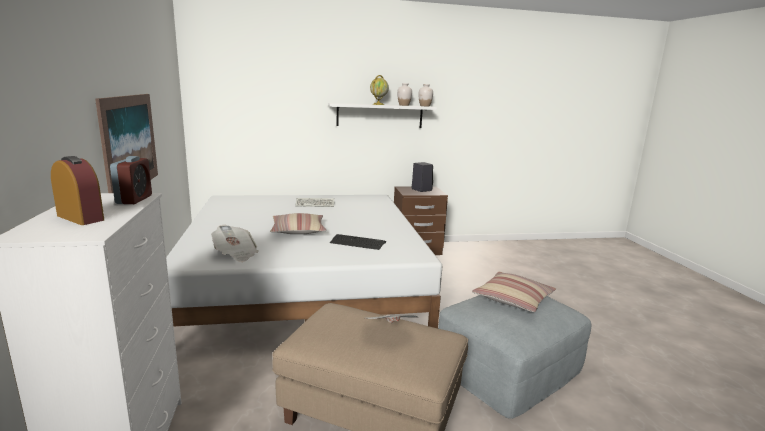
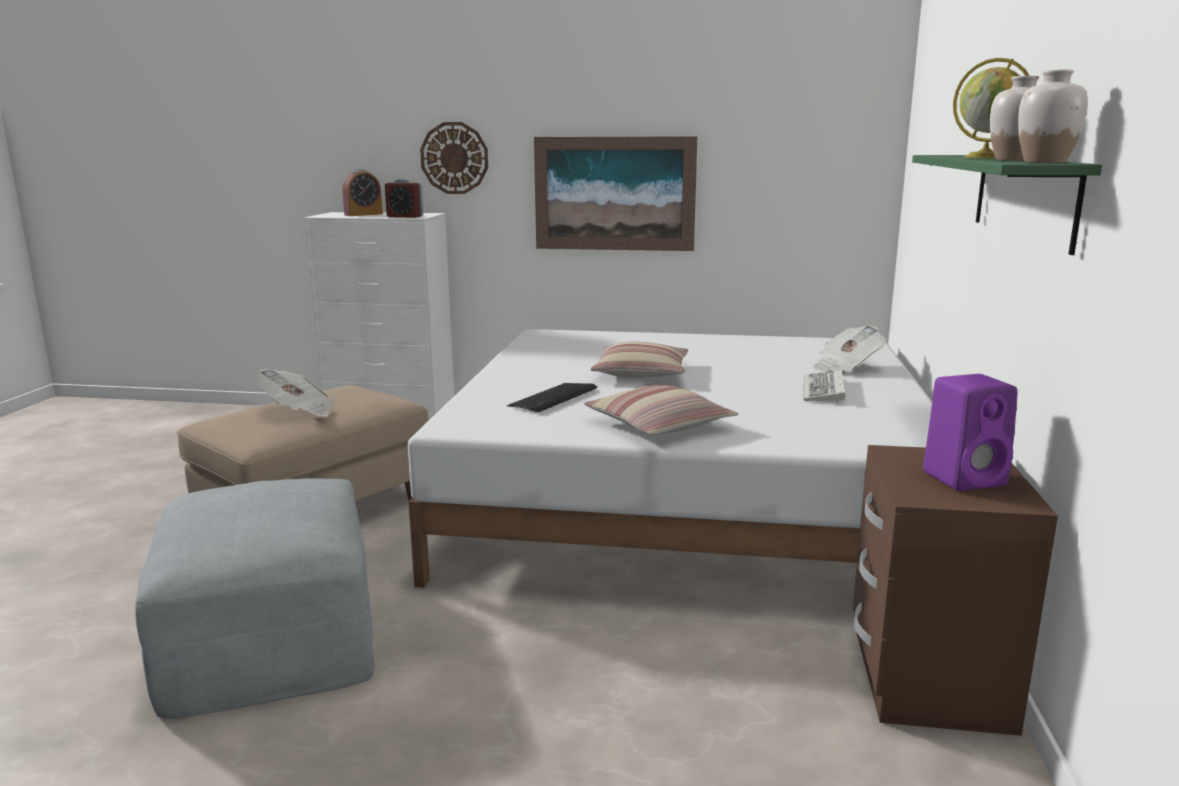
camera: 110 degrees right, 0 degrees up
newspaper [211,225,259,262] -> newspaper moved to [813,325,886,372]
white shelf [328,103,437,128] -> green shelf [912,155,1102,255]
black speaker [412,162,433,192] -> purple speaker [923,374,1018,491]
pillow [472,272,556,312] -> pillow moved to [584,385,738,435]
none -> wall clock [420,122,488,194]

